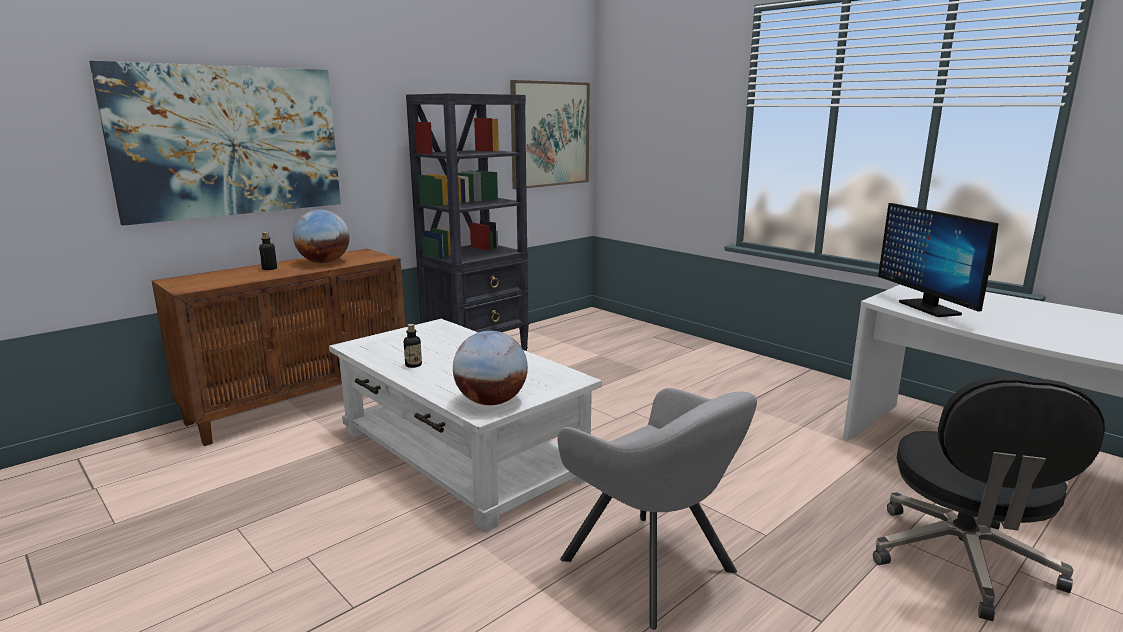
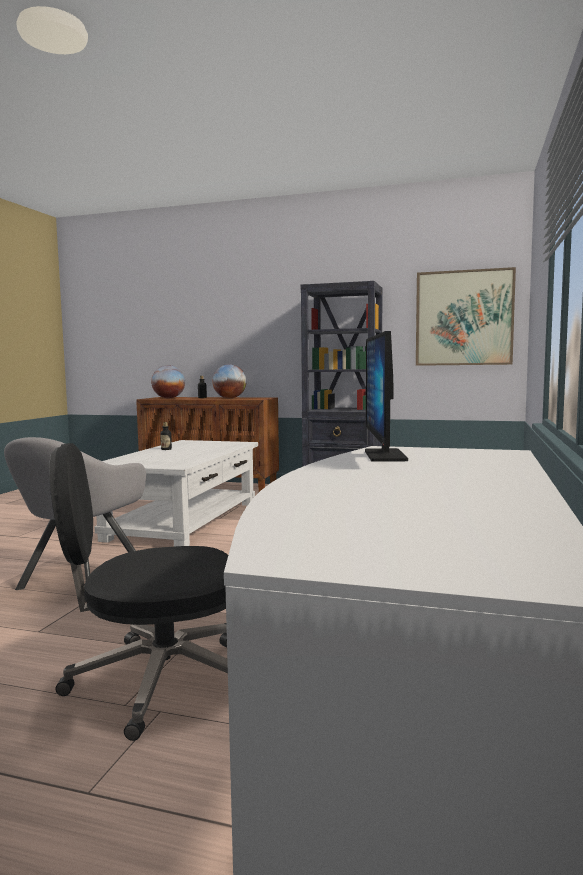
camera: 60 degrees right, 10 degrees down
picture [89,61,341,226] -> none
globe [453,331,528,405] -> globe moved to [151,365,185,399]
monitor [878,203,999,317] -> monitor turned 45 degrees counterclockwise [365,331,408,462]

